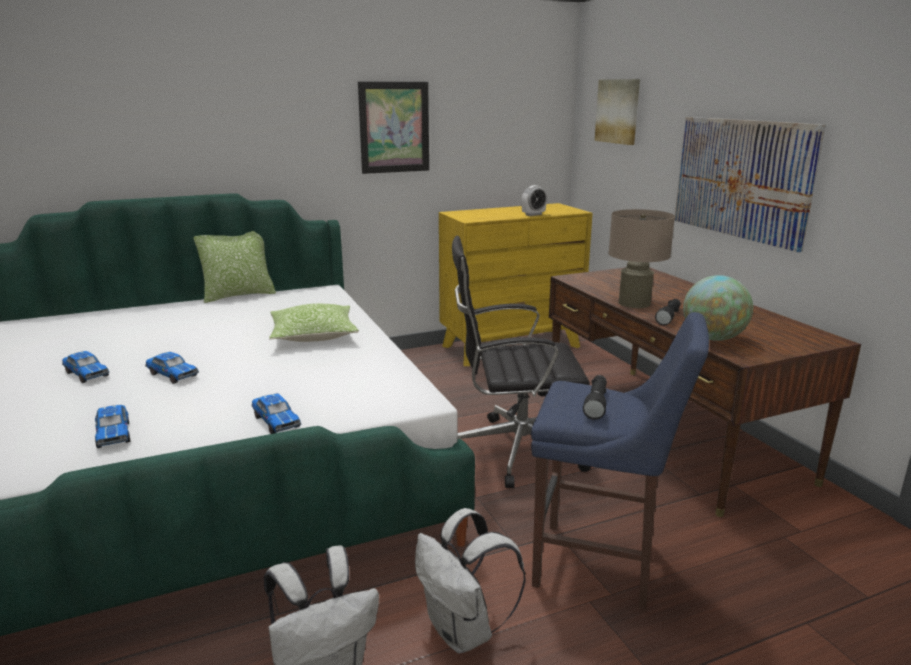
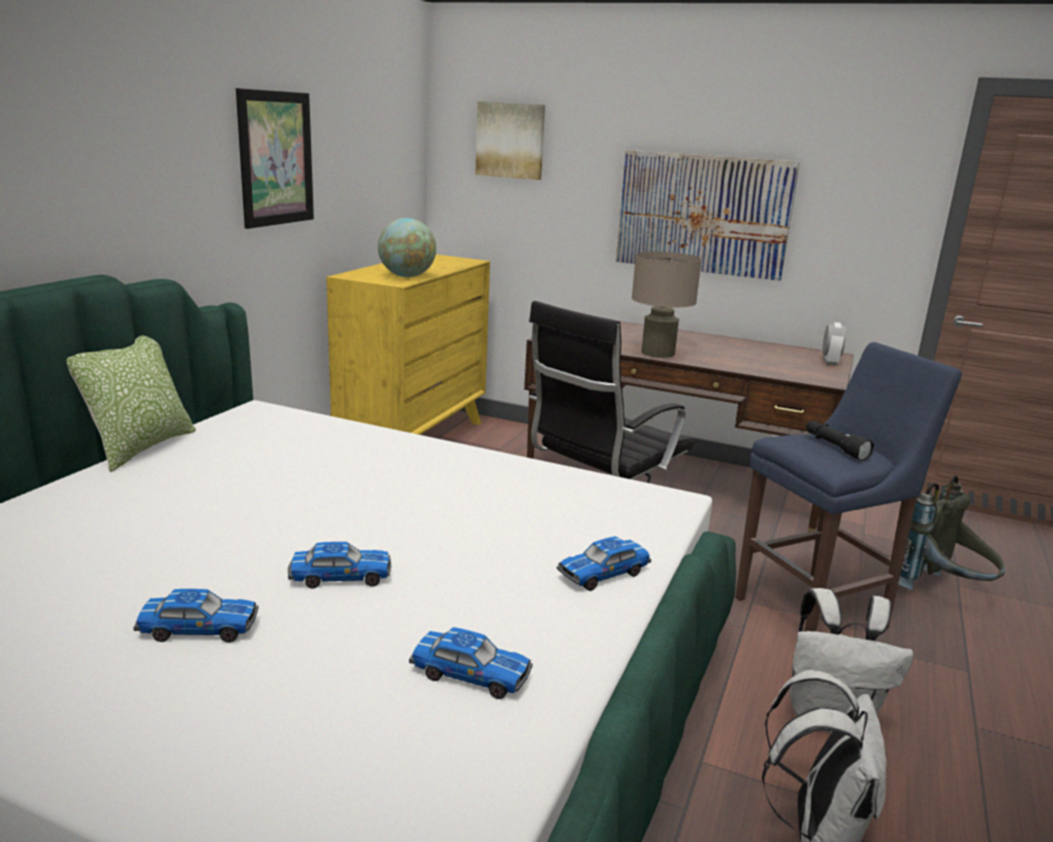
camera: 45 degrees left, 0 degrees up
toy car [252,394,301,434] -> toy car turned 135 degrees clockwise [557,536,651,591]
pillow [269,304,359,342] -> none
alarm clock [521,185,547,216] -> alarm clock moved to [822,322,846,366]
black flashlight [655,299,681,325] -> none
globe [683,275,753,341] -> globe moved to [378,218,436,277]
none -> grey backpack [898,475,1005,591]

